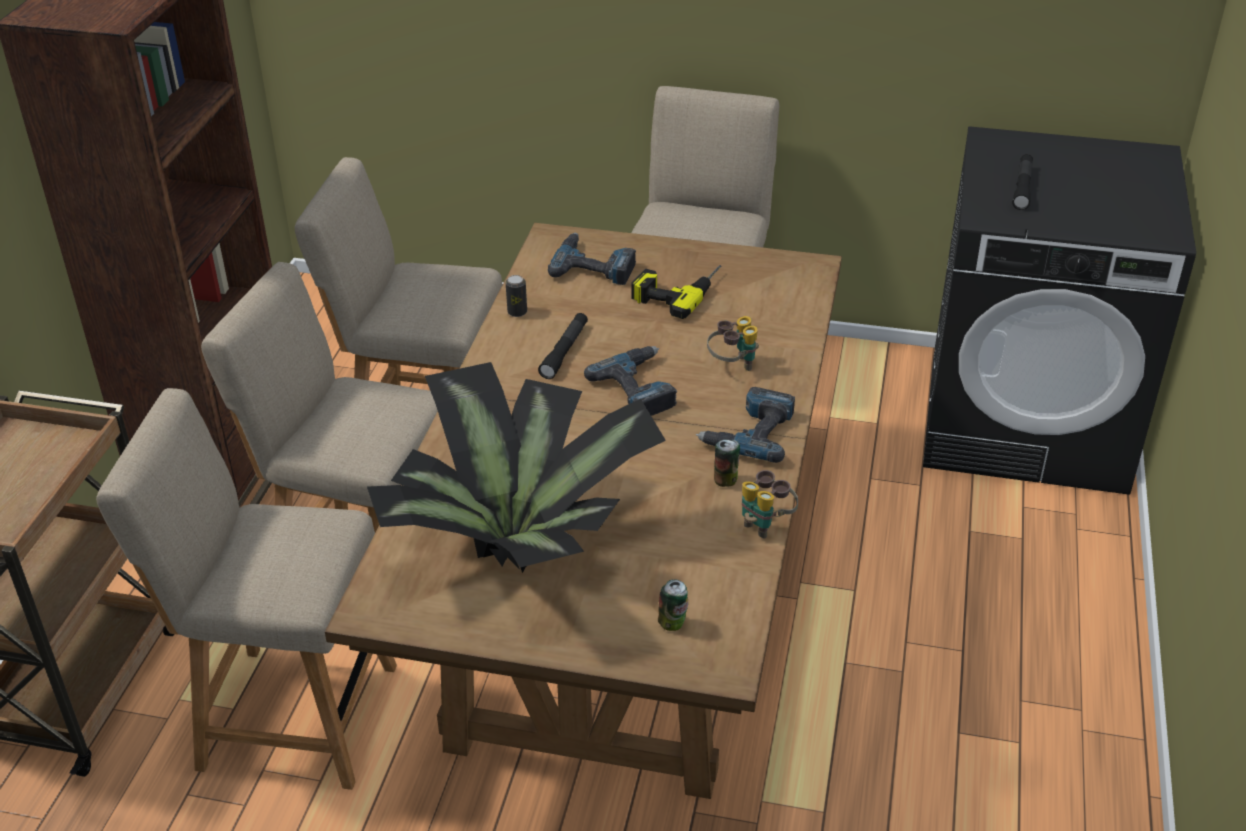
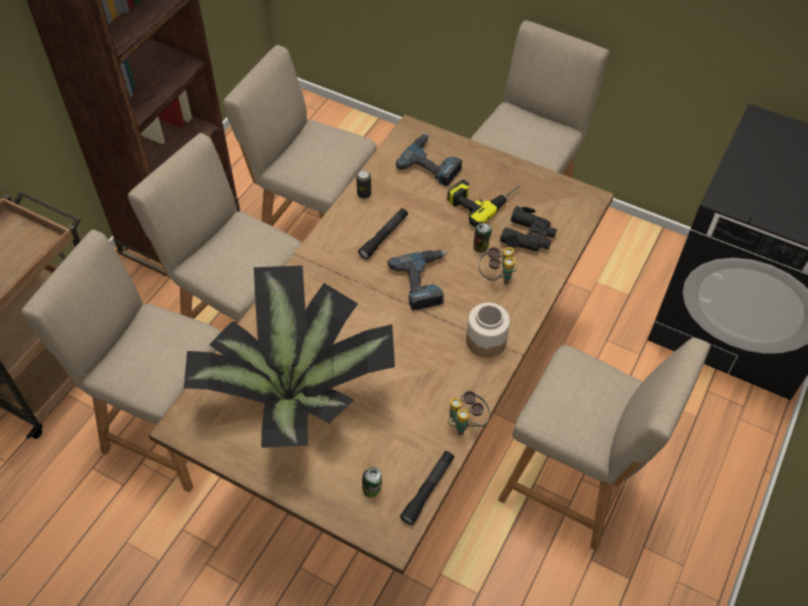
camera: 15 degrees right, 15 degrees up
power drill [696,387,795,463] -> jar [466,303,510,358]
can [714,440,740,487] -> can moved to [473,223,492,252]
black flashlight [1013,154,1033,210] -> black flashlight moved to [400,451,454,525]
none -> beige chair [498,338,710,551]
none -> black binoculars [500,206,557,251]

